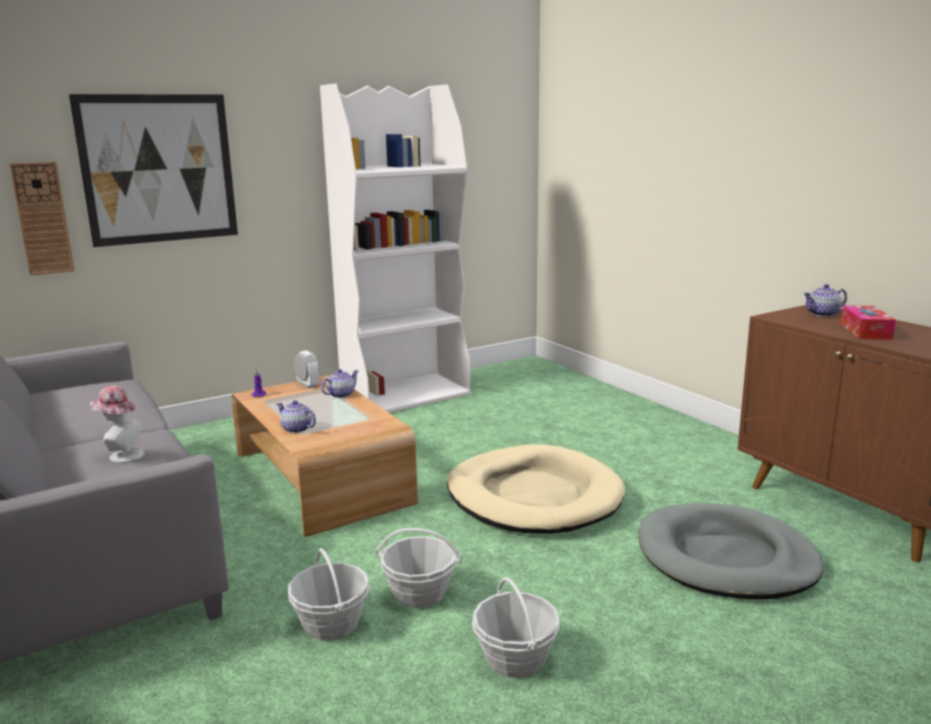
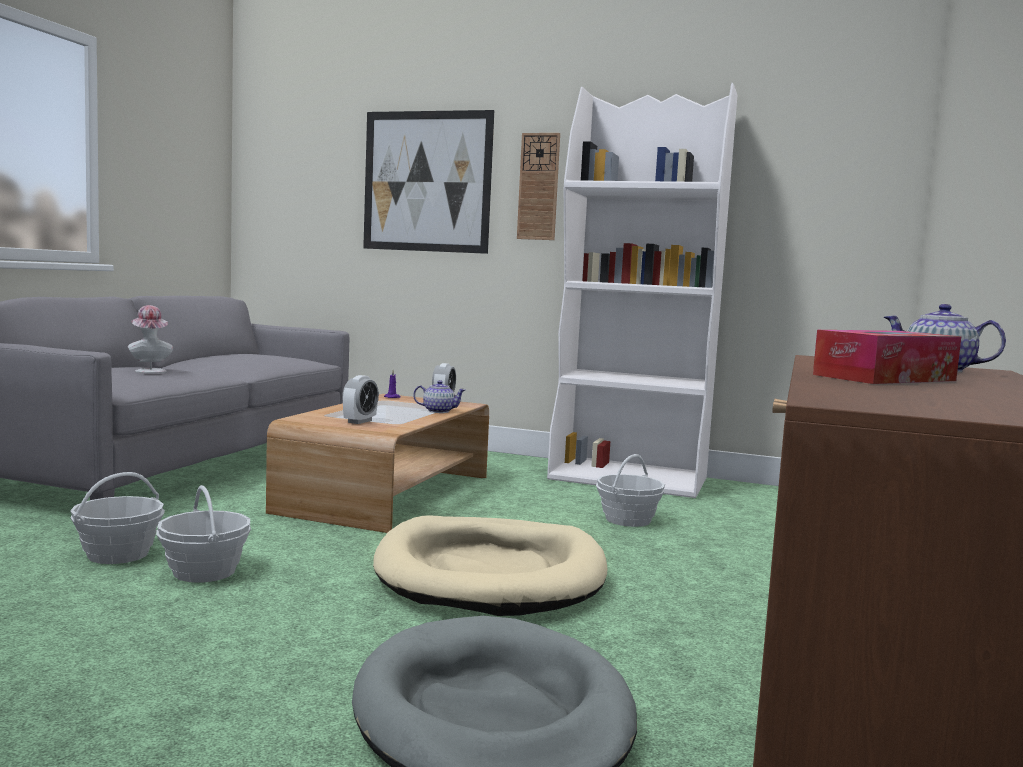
camera: 50 degrees right, 10 degrees down
wall clock [9,162,75,276] -> wall clock moved to [517,133,560,240]
teapot [276,400,316,433] -> none
basket [472,577,560,678] -> basket moved to [596,454,665,527]
none -> alarm clock [342,375,379,424]

